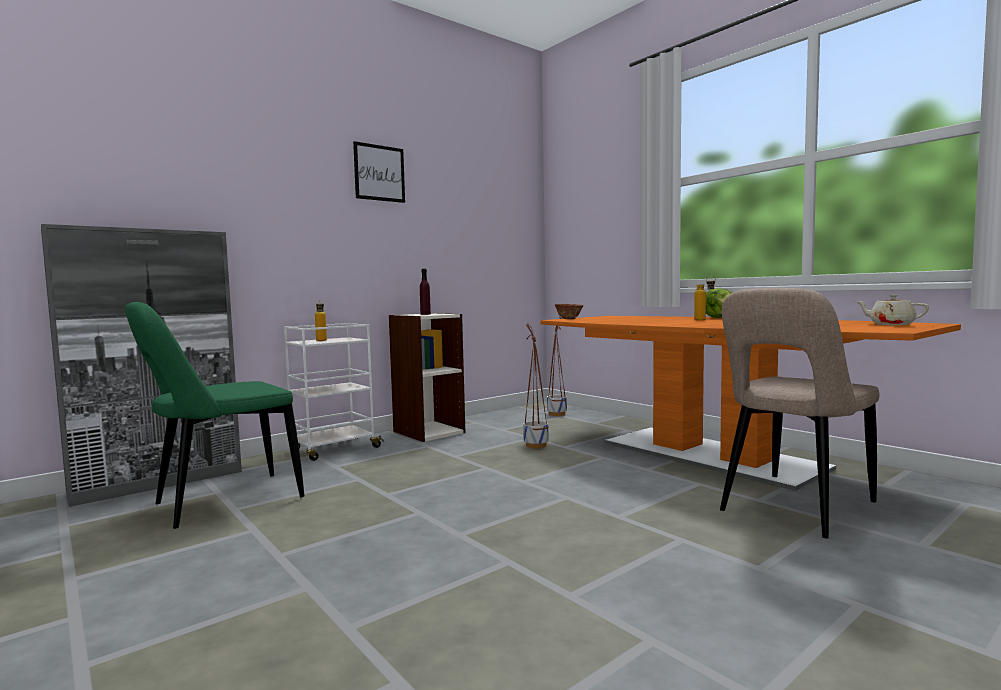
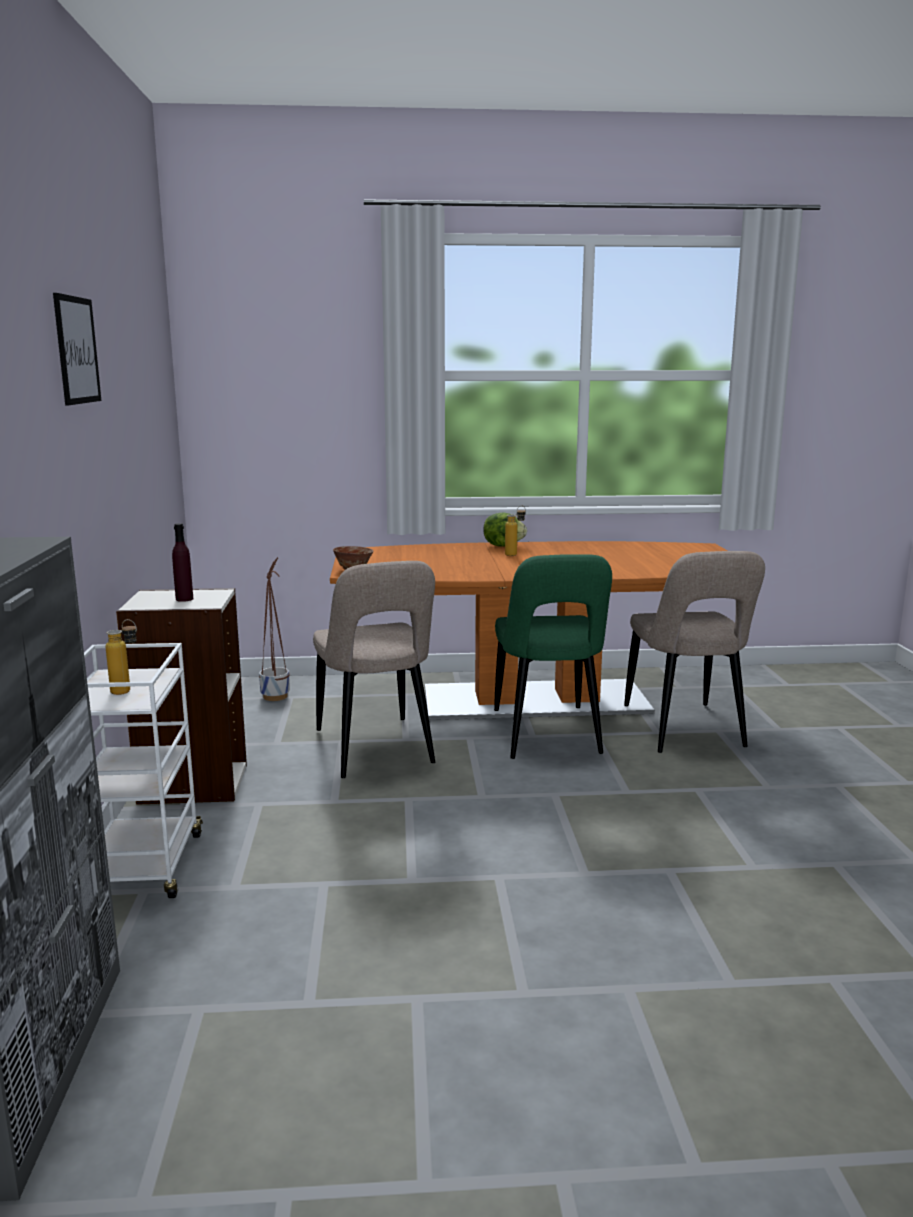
camera: 55 degrees left, 10 degrees up
green chair [125,302,304,529] -> green chair moved to [494,554,612,759]
planter [523,322,549,449] -> beige chair [313,561,435,778]
beige teapot [856,294,929,325] -> none

